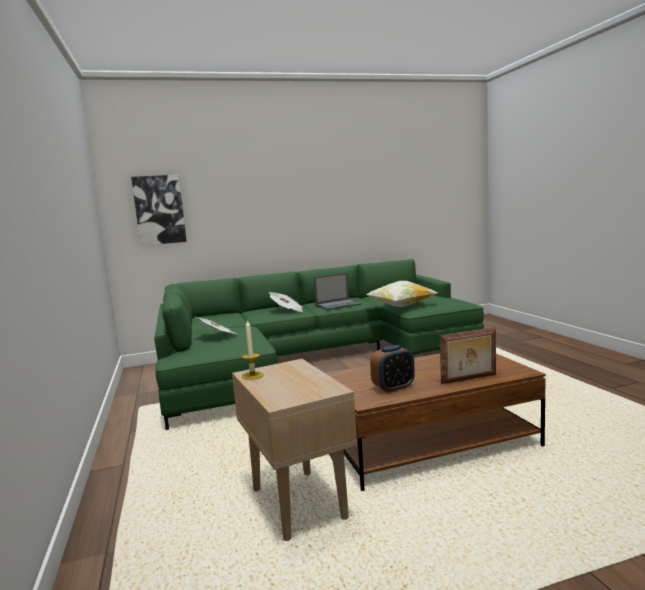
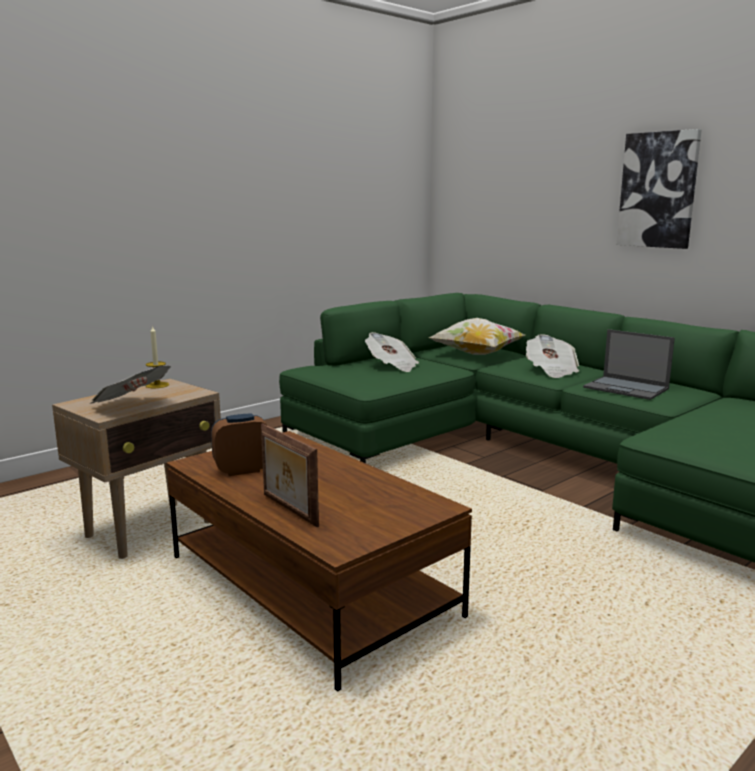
camera: 65 degrees right, 5 degrees up
picture [131,175,187,246] -> picture moved to [616,129,702,249]
pillow [366,281,437,307] -> pillow moved to [429,318,525,355]
alarm clock [370,345,415,393] -> alarm clock turned 120 degrees clockwise [211,414,268,476]
none -> newspaper [89,365,171,404]

